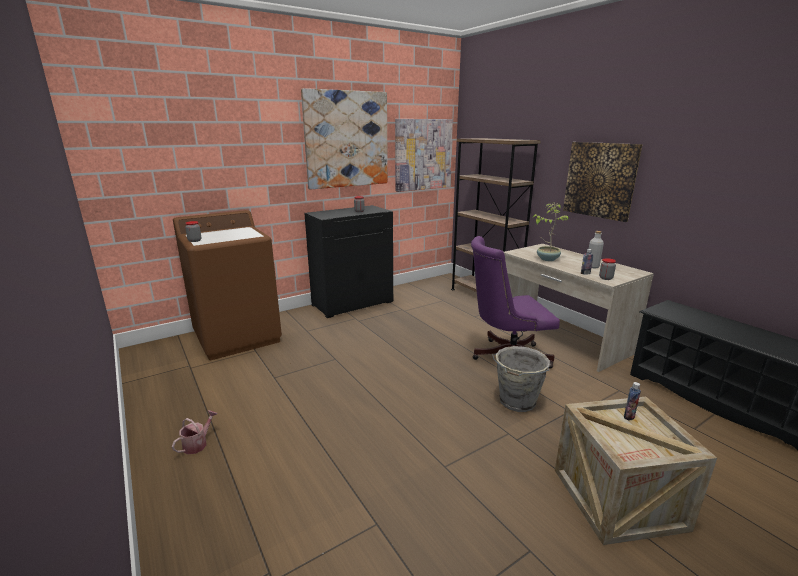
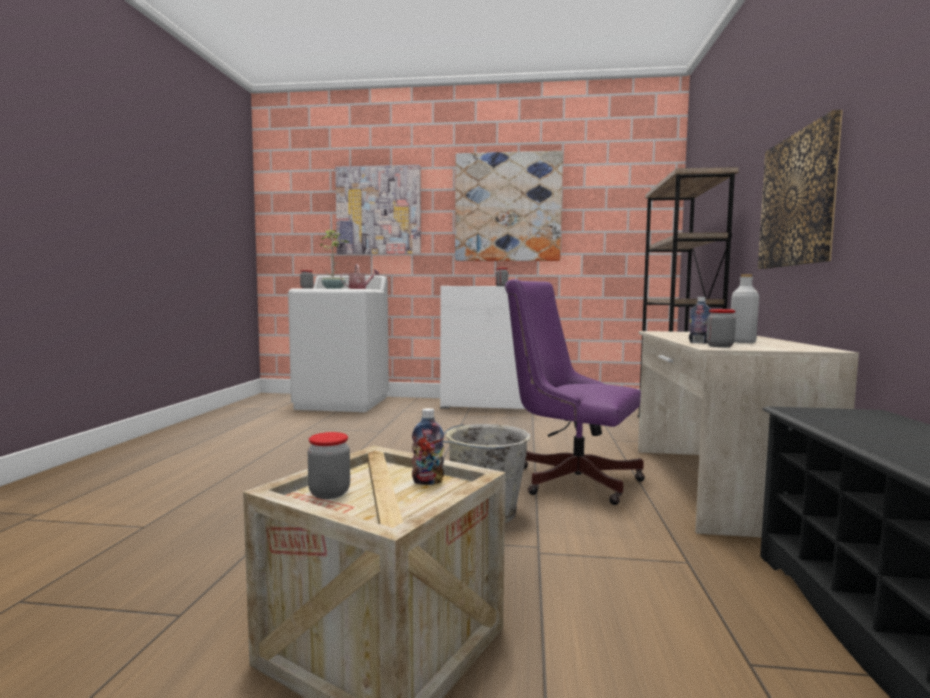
camera: 40 degrees right, 15 degrees down
watering can [172,410,218,454] -> watering can moved to [340,264,380,289]
brown washing machine [173,210,282,360] -> white washing machine [288,276,389,412]
black cabinet [304,205,393,318] -> white cabinet [440,286,525,409]
picture [395,119,453,192] -> picture moved to [335,165,421,254]
potted plant [533,202,569,261] -> potted plant moved to [321,230,349,289]
none -> jar [308,432,350,499]

